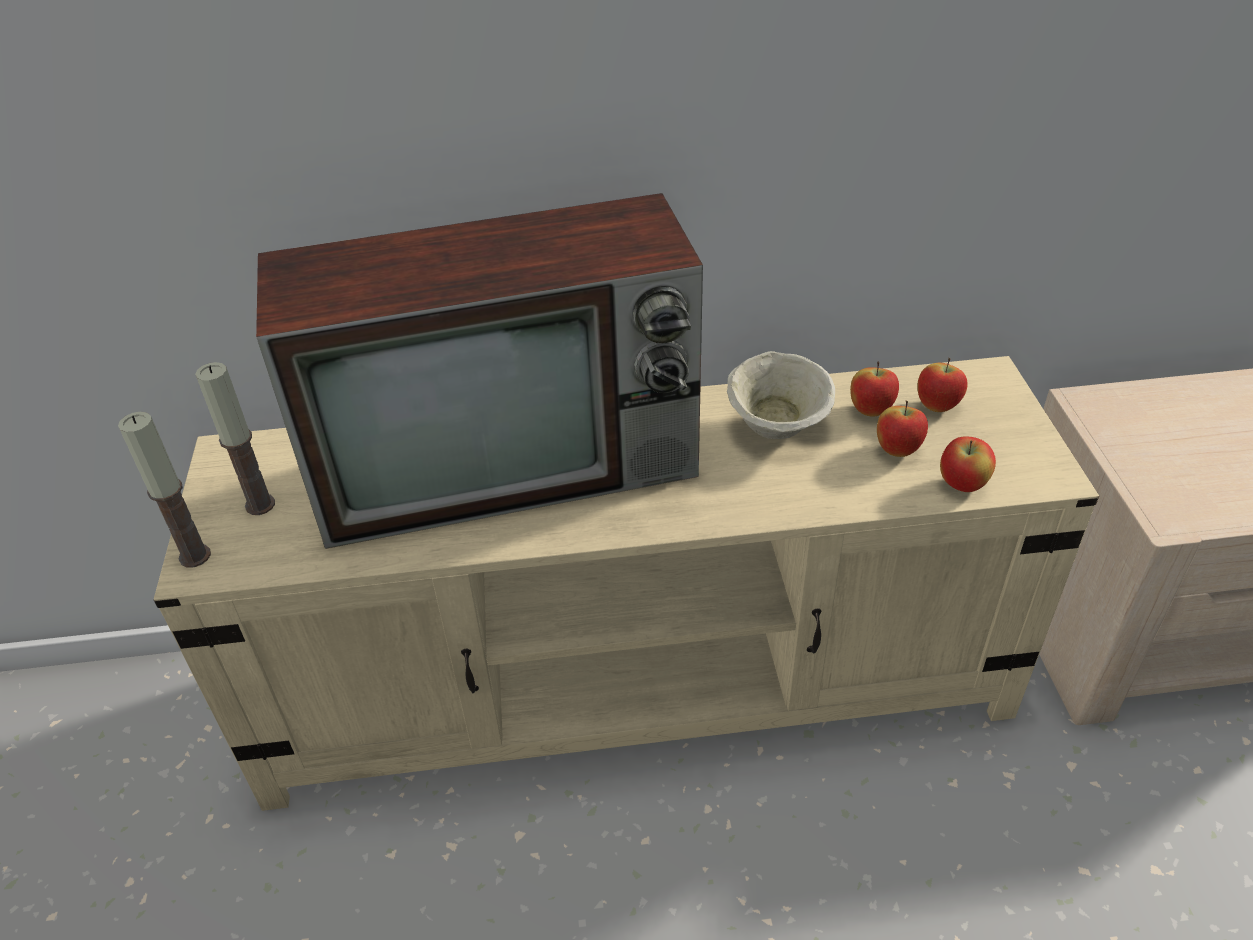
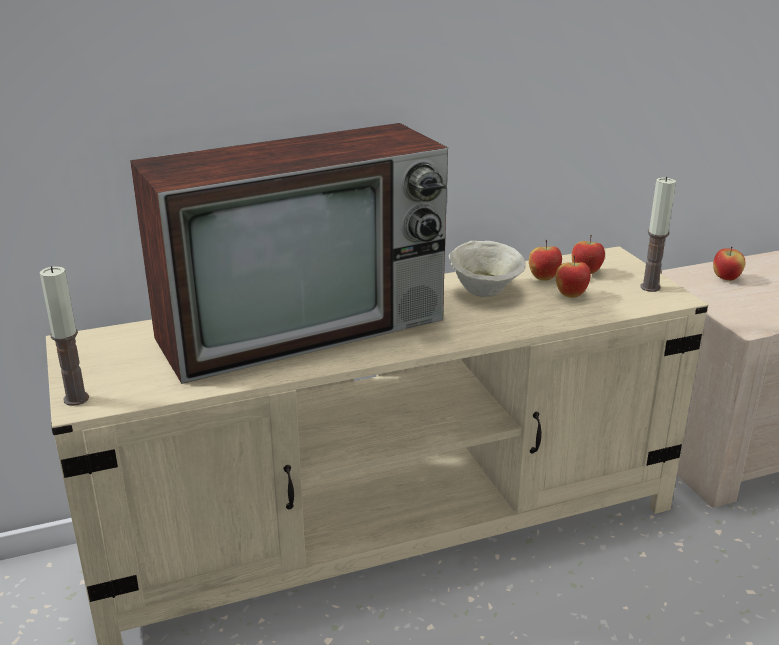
camera: 15 degrees left, 15 degrees down
candle [195,362,275,515] -> candle moved to [640,177,676,292]
apple [940,437,996,492] -> apple moved to [713,246,745,281]

